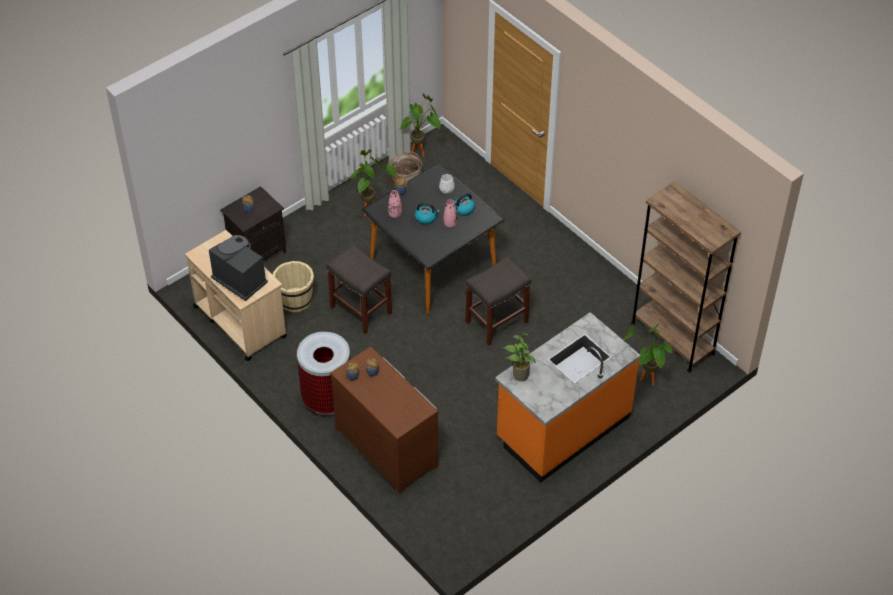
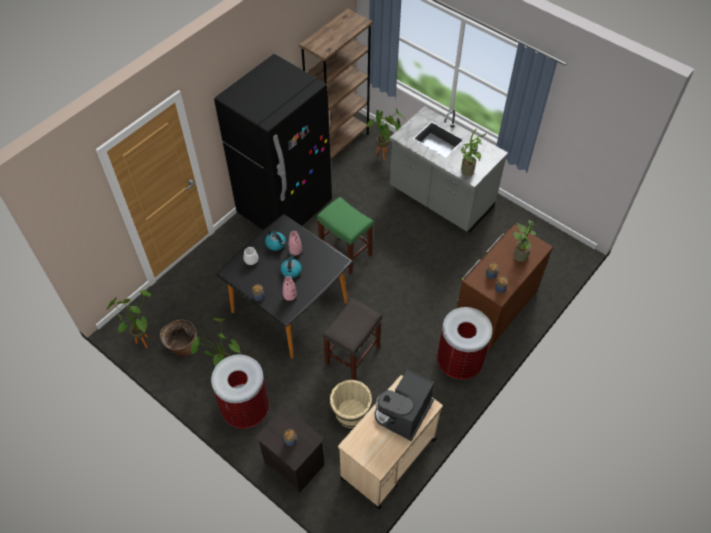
camera: 100 degrees left, 5 degrees up
grey stool [465,257,531,345] -> green stool [317,197,374,274]
orange counter [495,312,641,483] -> grey counter [390,106,508,233]
none -> trash can [211,354,269,428]
none -> black fridge [214,54,332,230]
none -> potted plant [511,220,536,262]

